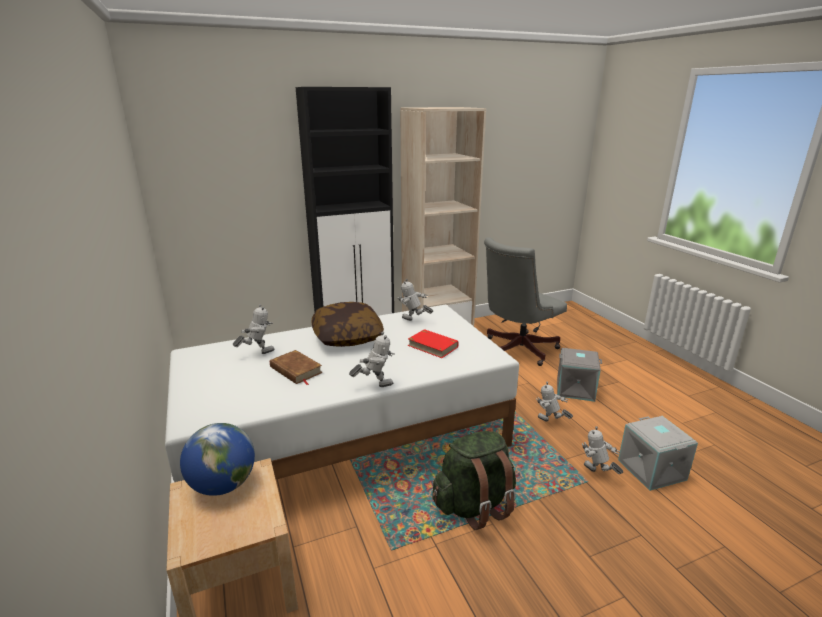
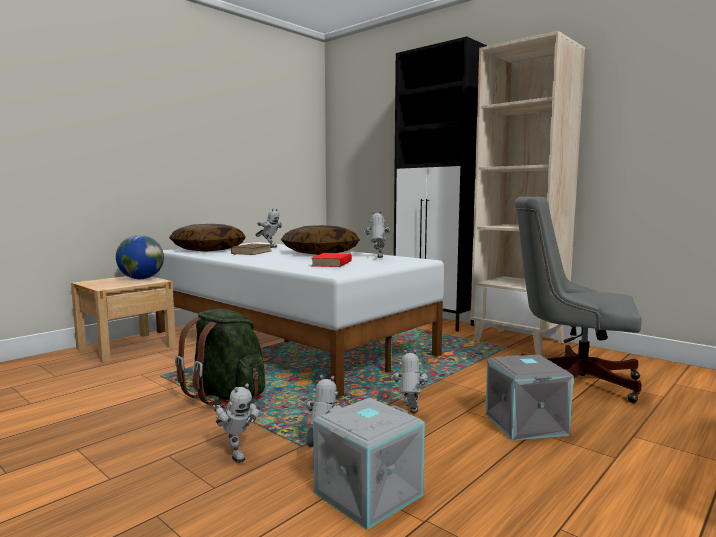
camera: 65 degrees right, 15 degrees down
toy robot [349,332,394,387] -> toy robot moved to [213,384,261,463]
none -> pillow [169,224,246,252]

